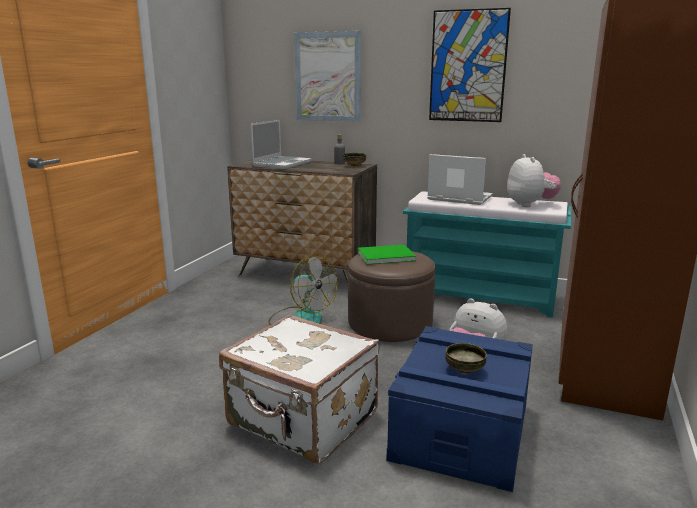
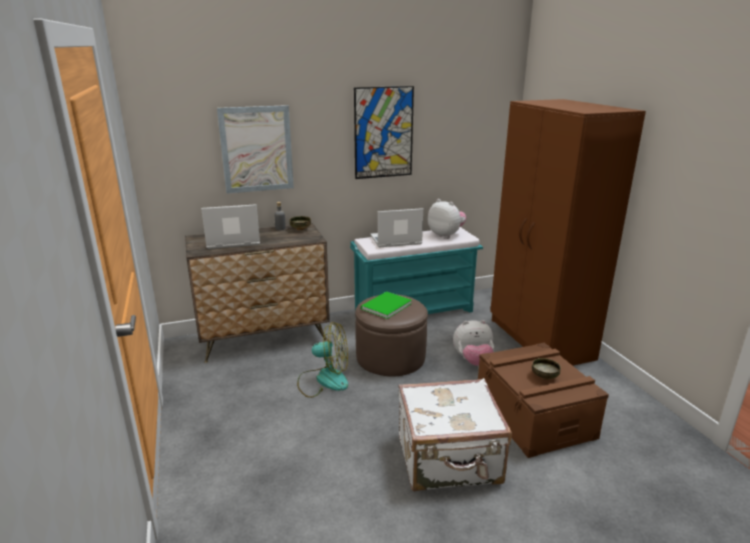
camera: 40 degrees left, 5 degrees up
laptop [250,120,312,169] -> laptop turned 90 degrees counterclockwise [201,204,260,249]
blue storage box [386,326,533,492] -> brown storage box [478,343,609,458]

